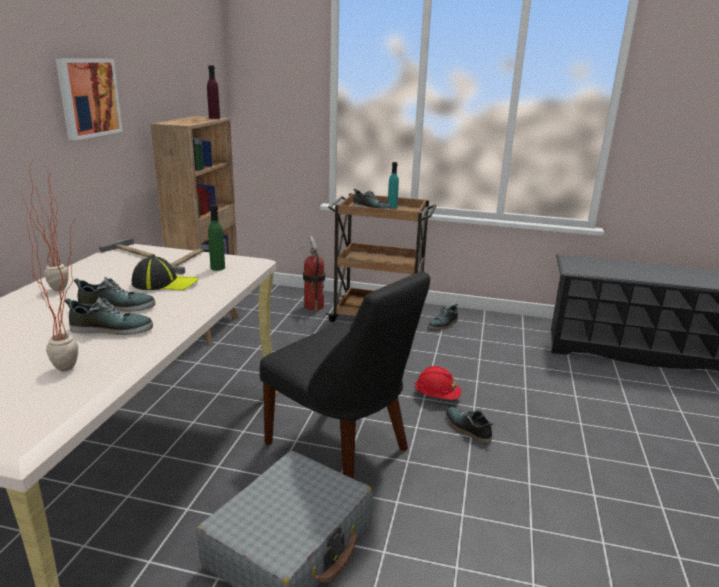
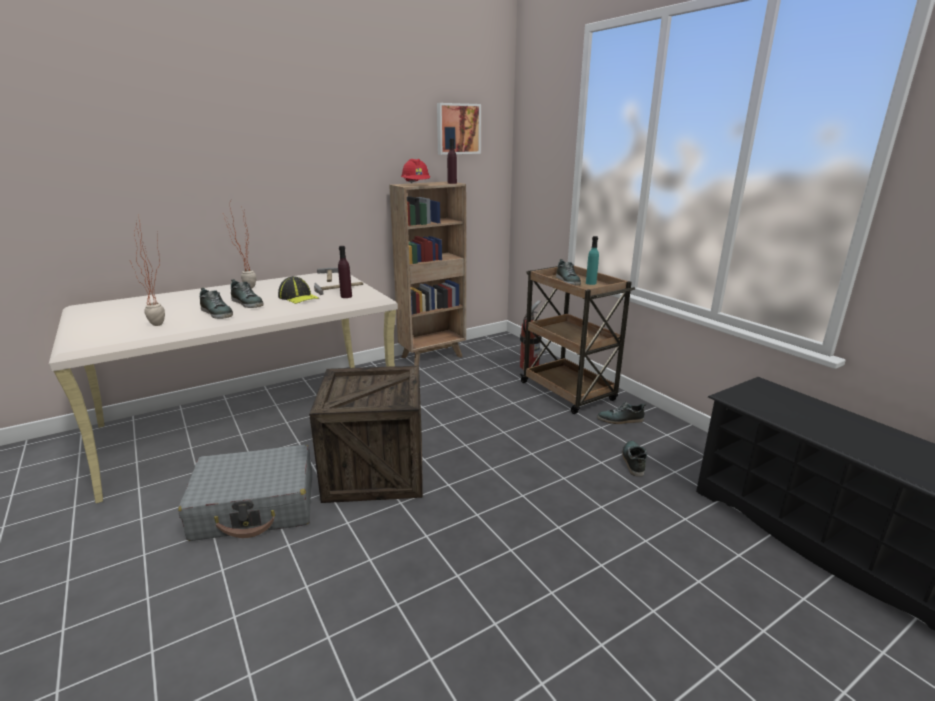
camera: 45 degrees right, 0 degrees up
picture [56,59,123,140] -> picture moved to [437,103,481,155]
green bottle [208,205,225,271] -> purple bottle [338,246,352,298]
black chair [260,271,430,479] -> crate [309,366,423,503]
red hard hat [414,366,461,400] -> red hard hat moved to [401,159,430,184]
shoe [446,407,494,444] -> shoe moved to [622,441,647,477]

